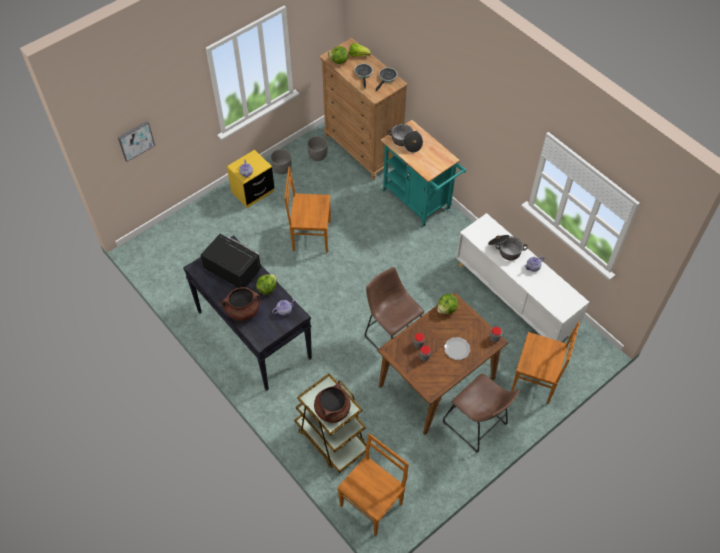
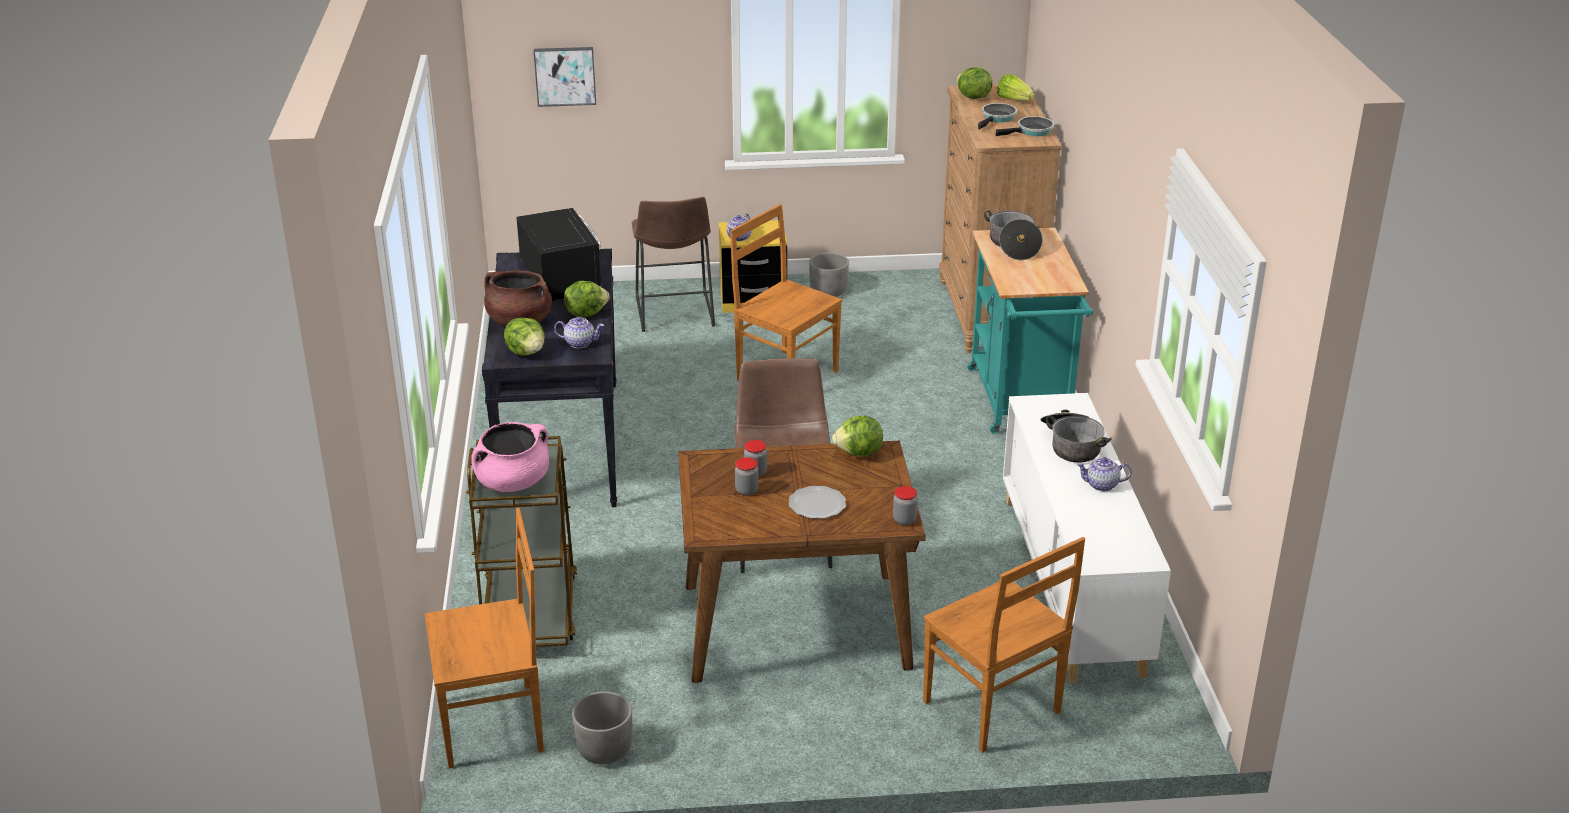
camera: 35 degrees right, 25 degrees down
grey planter [307,136,328,161] -> grey planter moved to [572,691,632,765]
brown cooking pot [314,383,350,423] -> pink cooking pot [472,422,549,492]
brown stool [443,374,520,453] -> brown stool moved to [632,197,715,332]
none -> lettuce [504,318,545,356]

